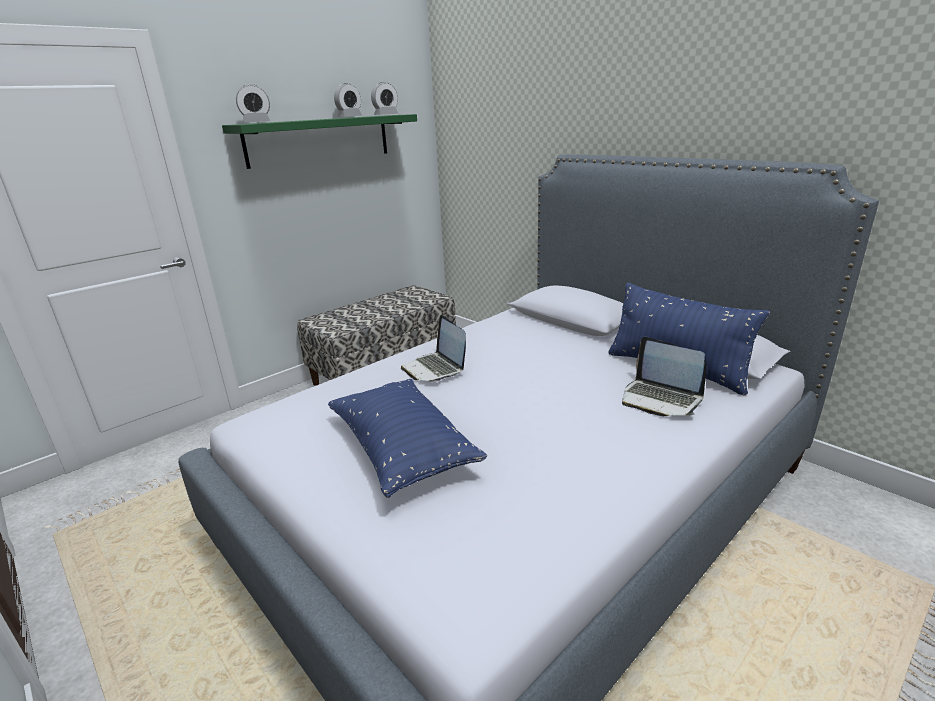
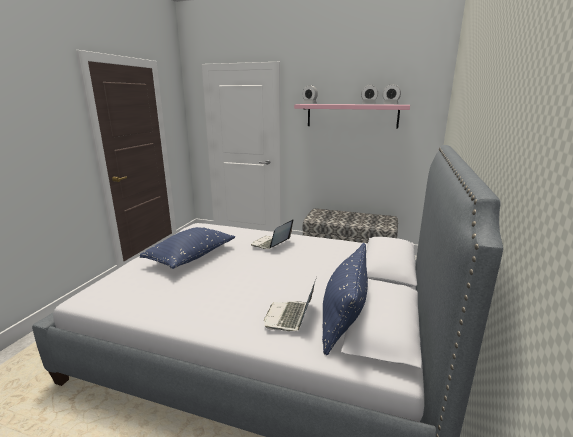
camera: 60 degrees right, 5 degrees down
green shelf [222,114,417,169] -> pink shelf [294,104,410,128]

